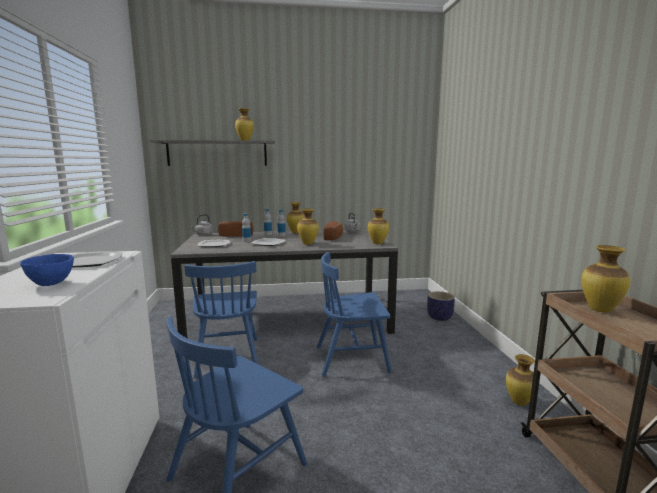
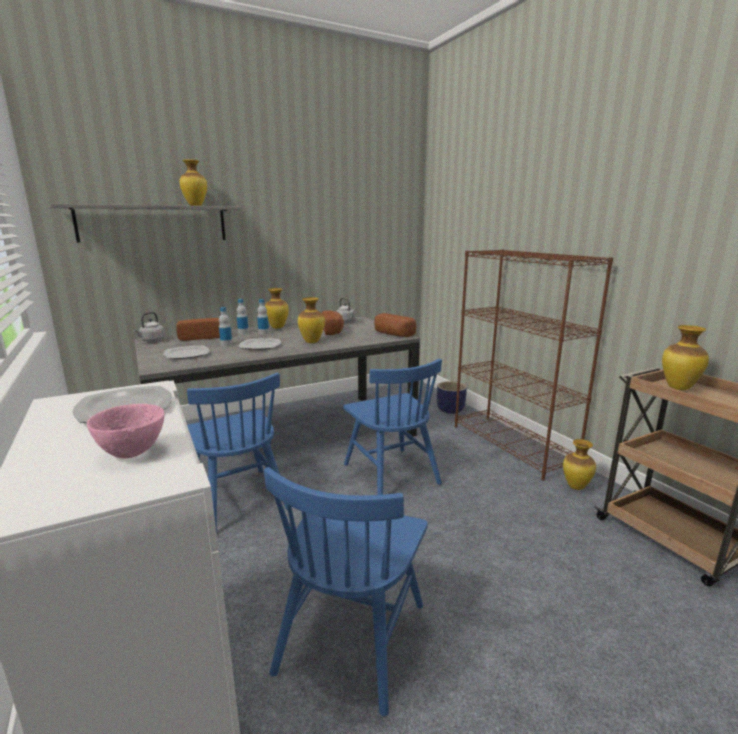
camera: 20 degrees left, 5 degrees up
blue bowl [20,254,74,286] -> pink bowl [87,404,165,459]
blue chair [317,252,392,377] -> blue chair turned 90 degrees counterclockwise [343,358,442,495]
vase [368,208,389,244] -> bread [375,313,416,337]
none -> brown bookcase [455,249,613,481]

